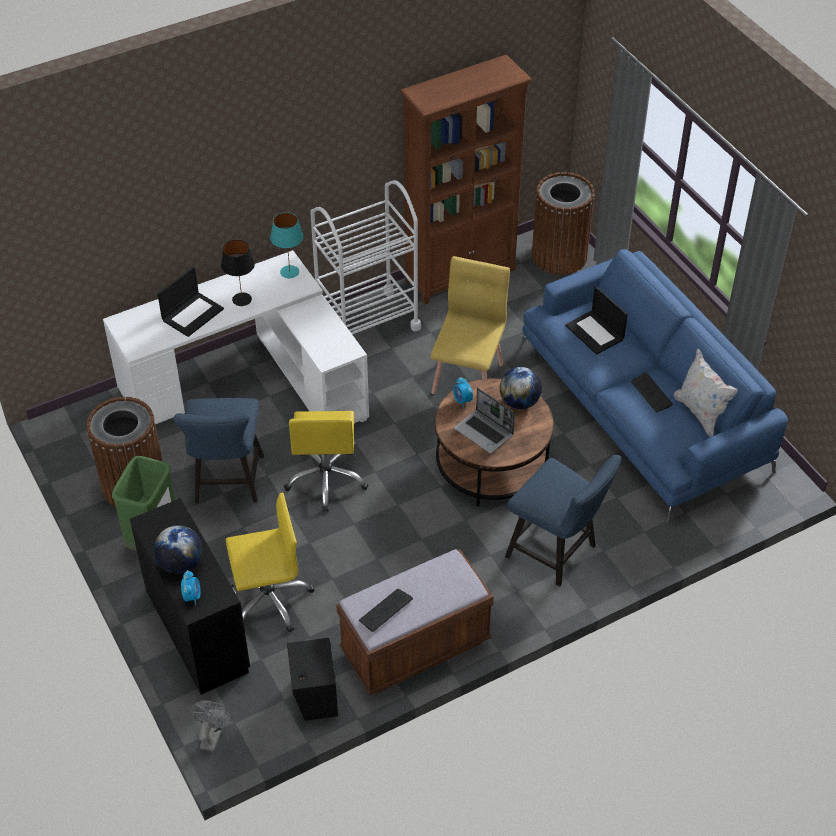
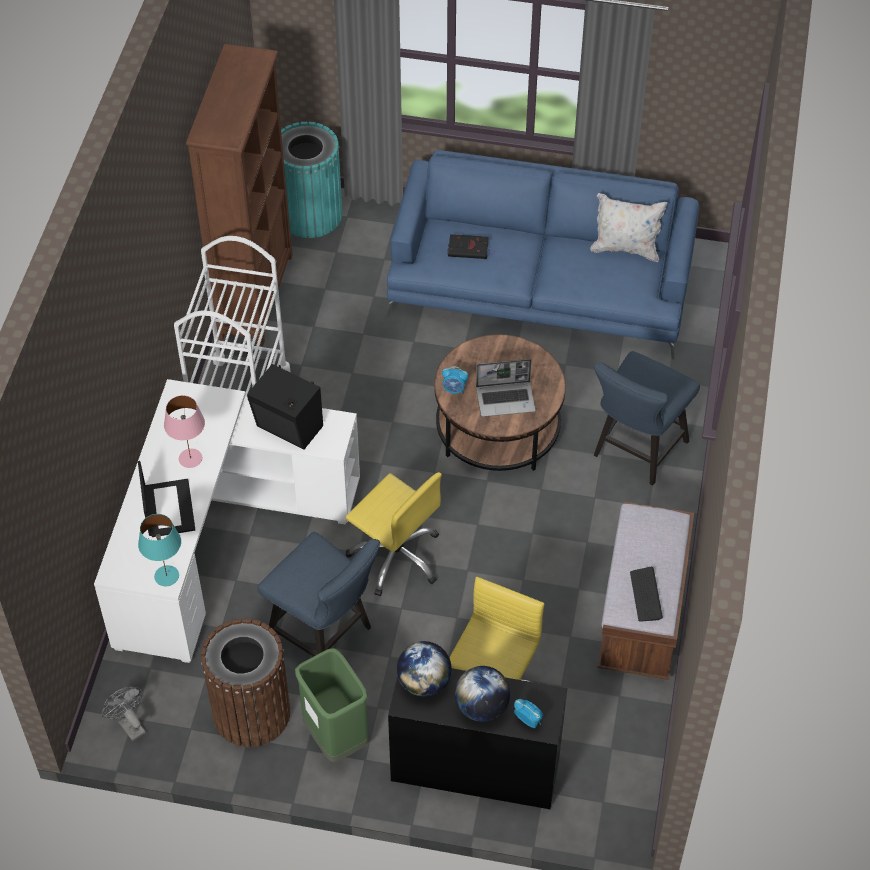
camera: 50 degrees left, 5 degrees up
grey fan [189,701,232,752] -> grey fan moved to [102,686,146,741]
black table lamp [221,240,255,306] -> pink table lamp [164,395,205,468]
turquoise table lamp [270,212,303,278] -> turquoise table lamp moved to [138,514,181,586]
black speaker [287,638,338,721] -> black speaker moved to [247,364,323,449]
yellow chair [431,256,510,394] -> none
globe [500,367,542,409] -> globe moved to [397,641,452,697]
blue chair [505,455,621,587] -> blue chair turned 135 degrees clockwise [594,351,700,485]
brown trash can [532,172,595,275] -> turquoise trash can [281,122,342,238]
laptop [565,286,628,355] -> black book [448,234,496,259]
keyboard [631,372,673,412] -> none

